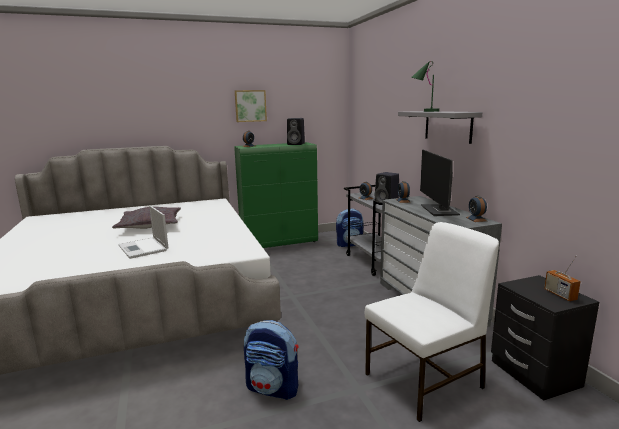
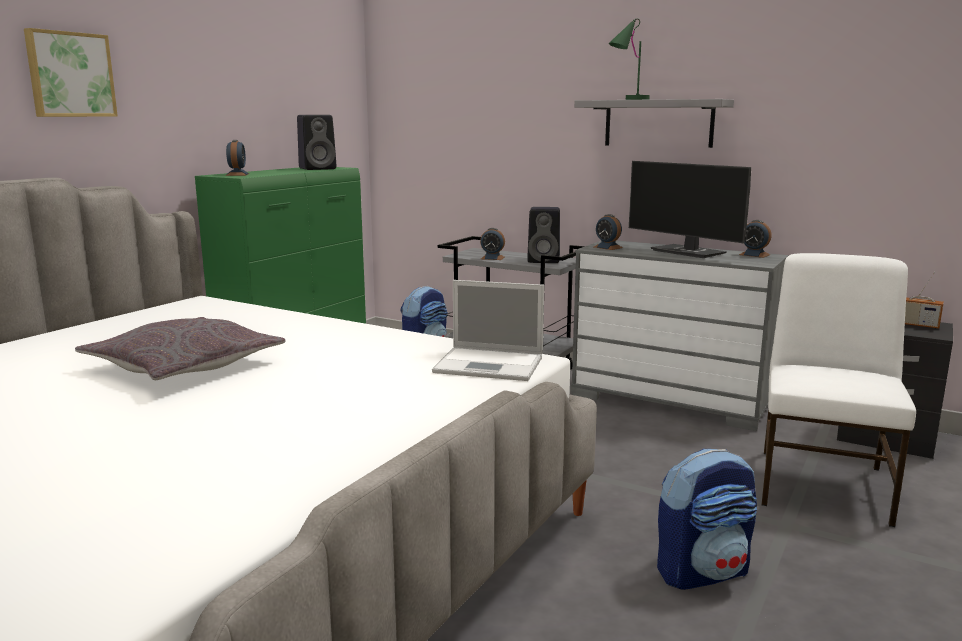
camera: 40 degrees left, 0 degrees up
laptop [118,206,168,259] -> laptop moved to [432,280,544,381]
picture [235,90,267,122] -> picture moved to [24,28,118,117]

